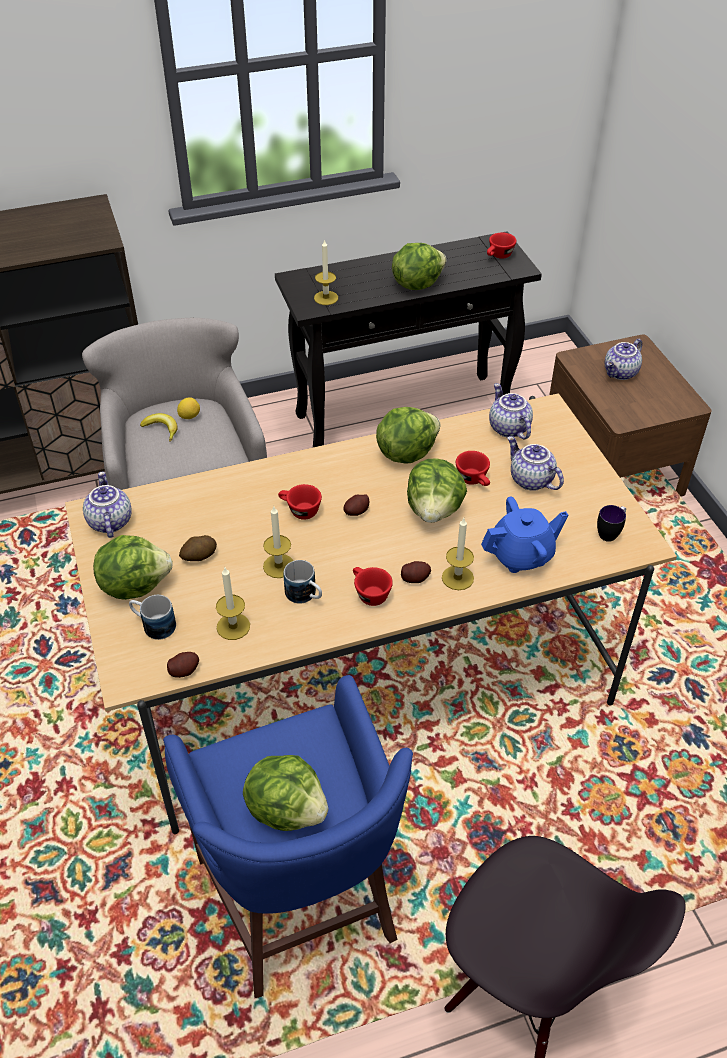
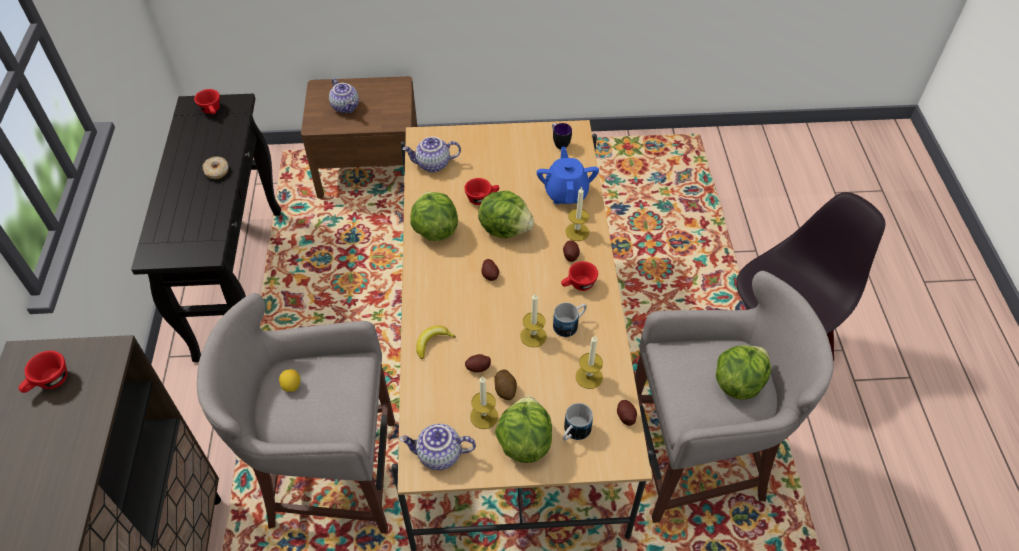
camera: 75 degrees left, 5 degrees up
banana [140,413,178,442] -> banana moved to [416,325,456,359]
blue stool [163,675,413,998] -> grey stool [635,271,834,523]
red cup [278,484,322,520] -> red cup moved to [19,351,67,393]
candle [314,239,338,305] -> candle moved to [470,376,498,429]
lettuce [392,243,446,290] -> donut [202,156,229,179]
teapot [507,436,564,491] -> none
none -> potato [465,354,491,372]

